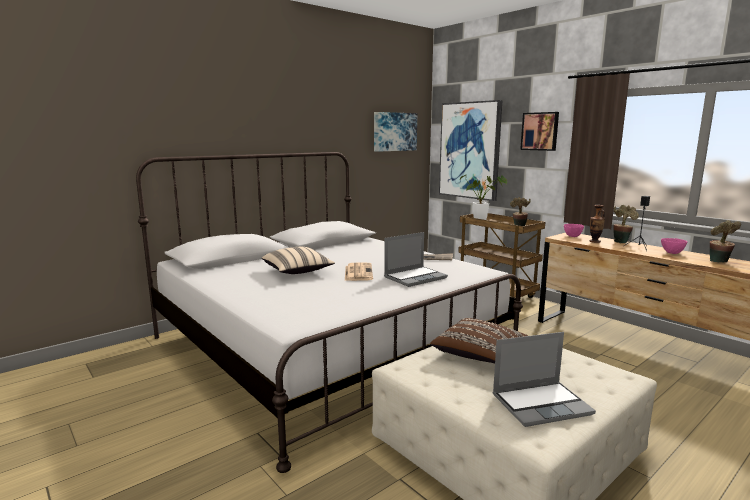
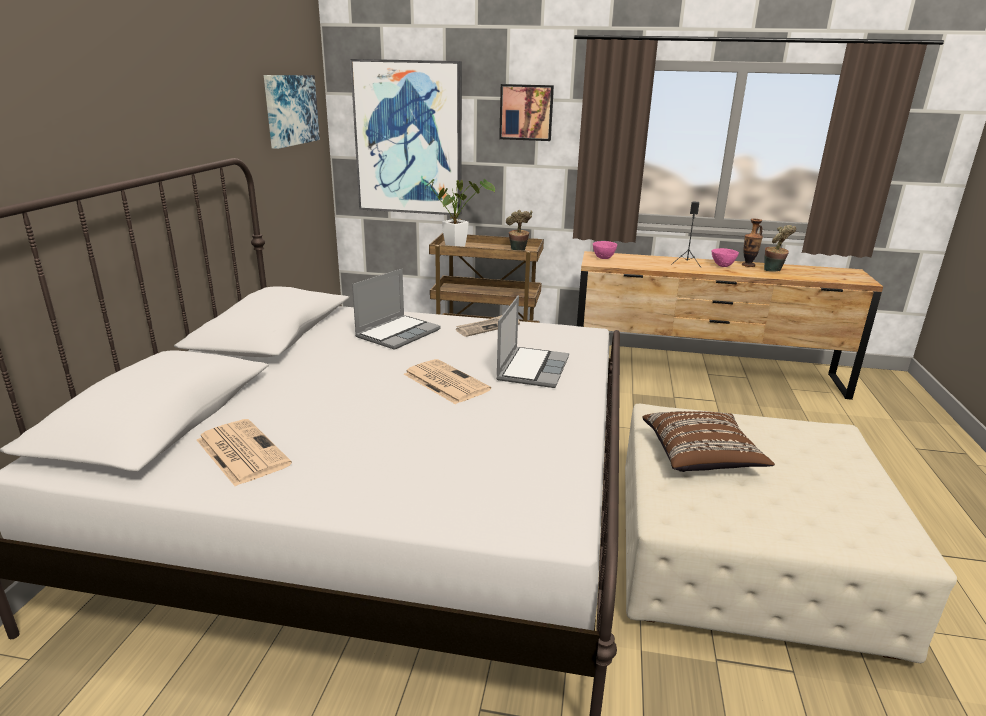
camera: 40 degrees left, 10 degrees up
beige pillow [262,247,335,274] -> none
laptop [493,332,596,427] -> laptop moved to [352,269,441,350]
vase [590,205,605,243] -> vase moved to [742,219,763,267]
potted plant [613,205,639,244] -> none
none -> newspaper [197,419,292,486]

